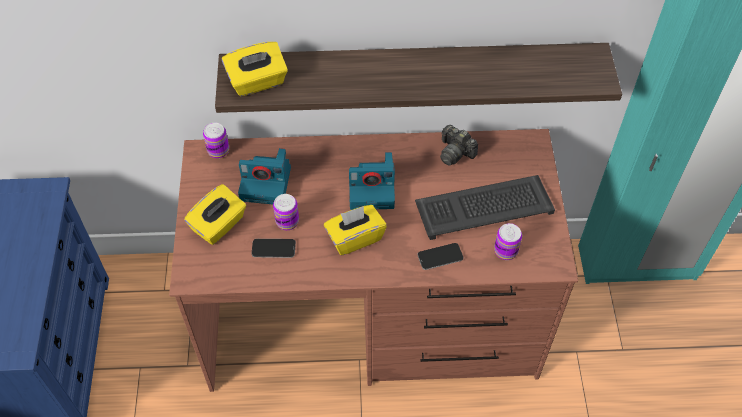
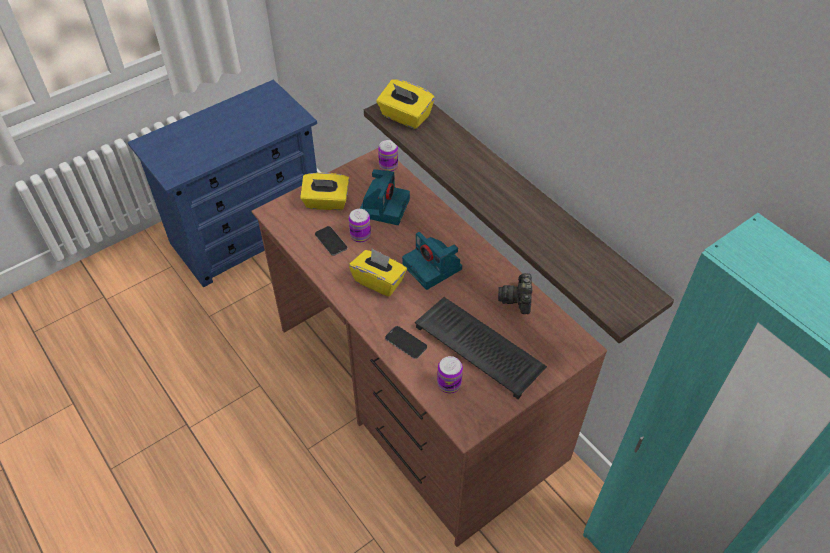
camera: 55 degrees right, 5 degrees down
camera [238,148,291,204] -> camera turned 135 degrees counterclockwise [360,169,410,225]

